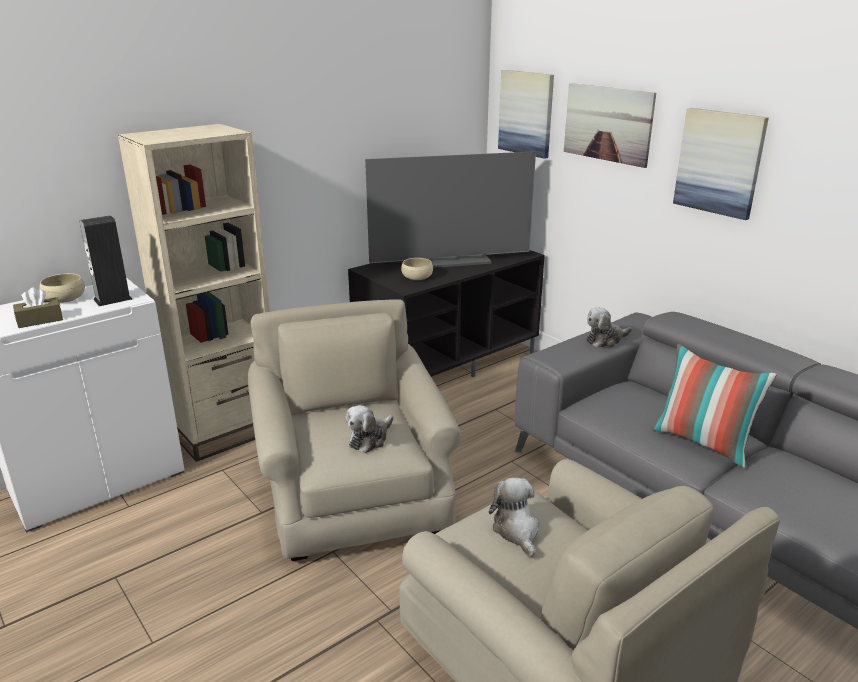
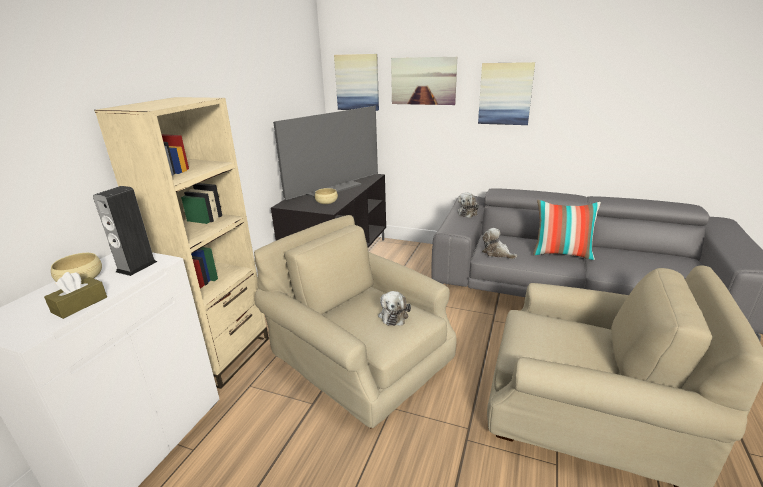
camera: 30 degrees left, 0 degrees up
plush toy [489,477,539,557] -> plush toy moved to [482,228,517,259]

